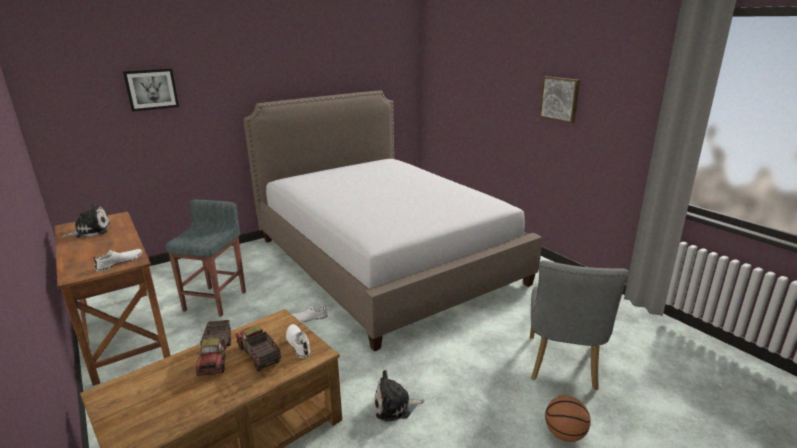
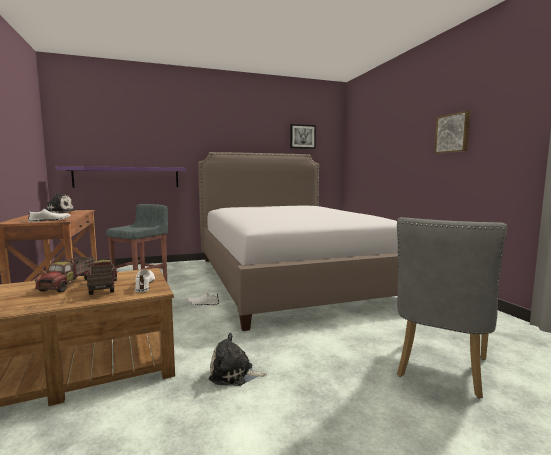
camera: 15 degrees right, 15 degrees down
picture [123,68,179,112] -> picture moved to [290,124,316,149]
basketball [545,396,591,442] -> none
none -> purple shelf [55,166,186,188]

